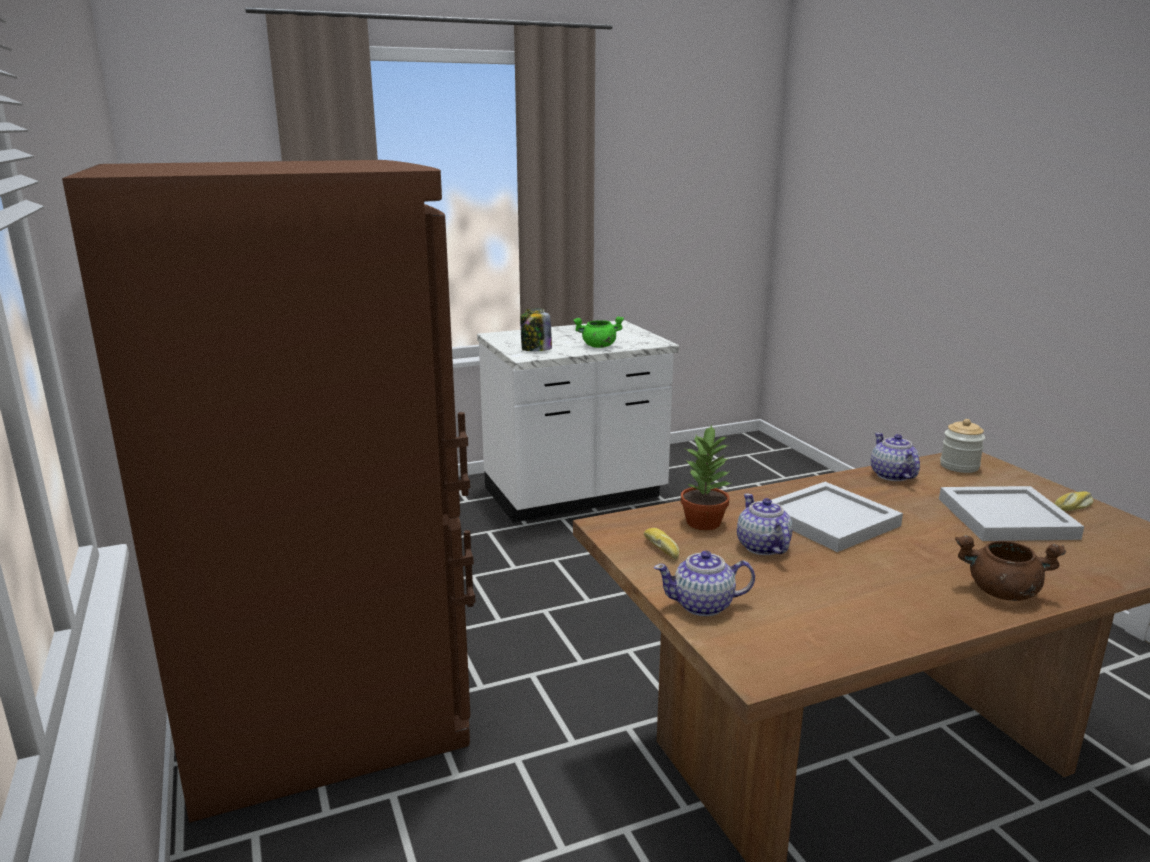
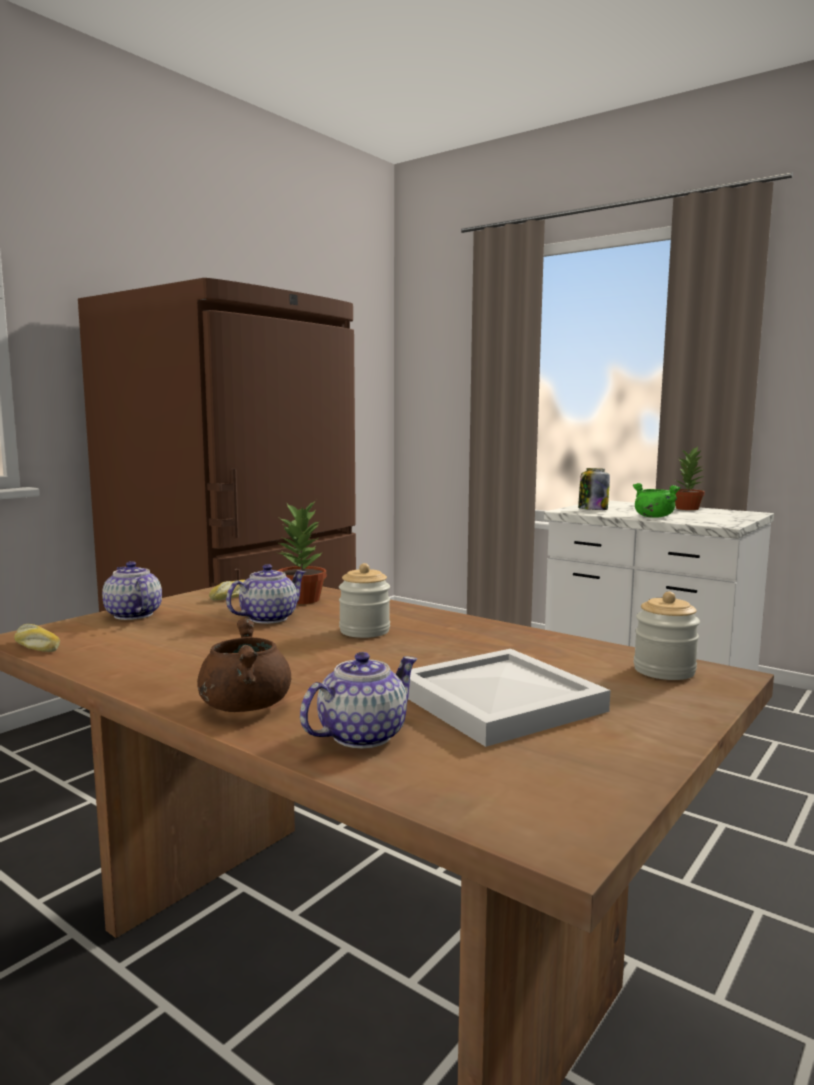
camera: 60 degrees right, 10 degrees down
white tray [771,482,903,552] -> jar [339,563,390,638]
teapot [871,433,920,481] -> teapot moved to [300,652,417,748]
bread [1054,491,1093,511] -> bread moved to [14,624,60,652]
none -> potted plant [675,447,705,510]

